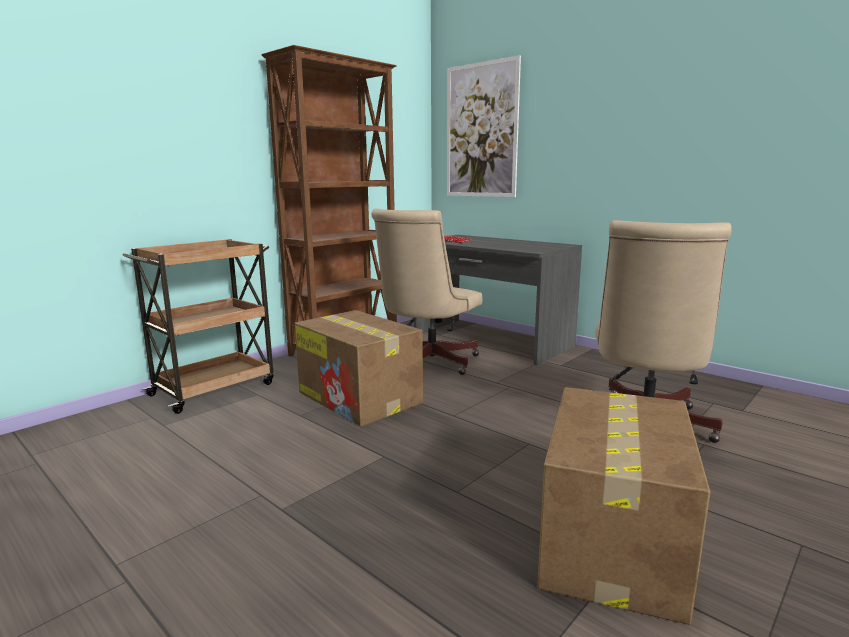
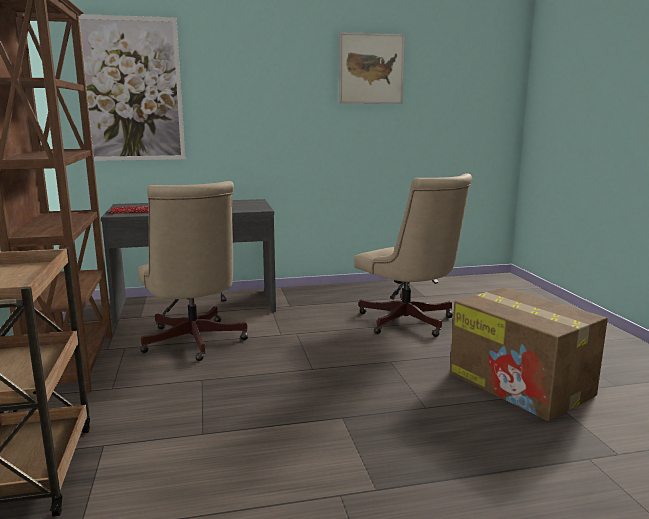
camera: 55 degrees left, 0 degrees up
cardboard box [294,310,423,426] -> none
none -> picture [339,32,405,104]

